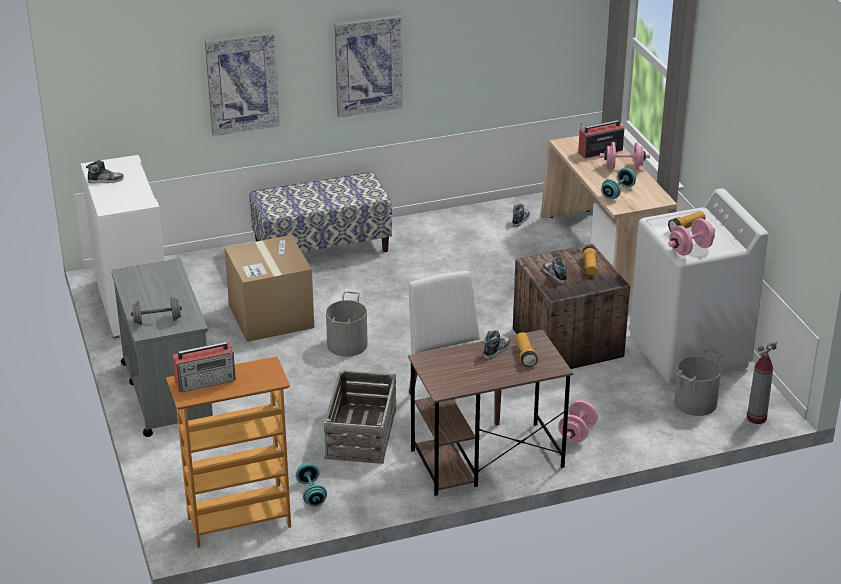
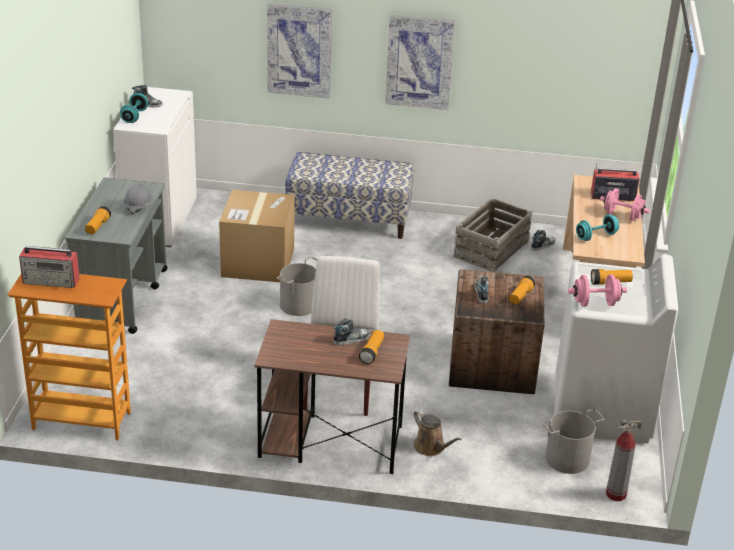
camera: 25 degrees right, 0 degrees up
grey dumbbell [131,297,182,325] -> flashlight [85,206,111,234]
turquoise dumbbell [296,463,327,507] -> turquoise dumbbell moved to [120,93,148,123]
crate [324,370,396,464] -> crate moved to [453,198,532,272]
pink dumbbell [558,400,598,442] -> brown watering can [414,410,462,456]
none -> grey hard hat [124,183,154,215]

